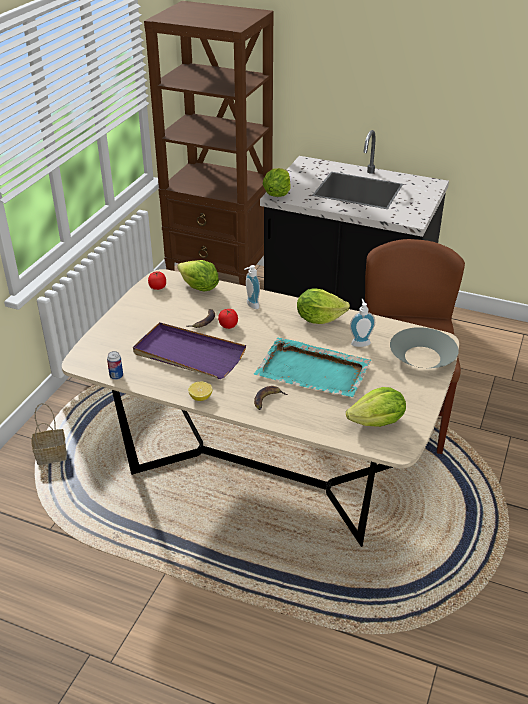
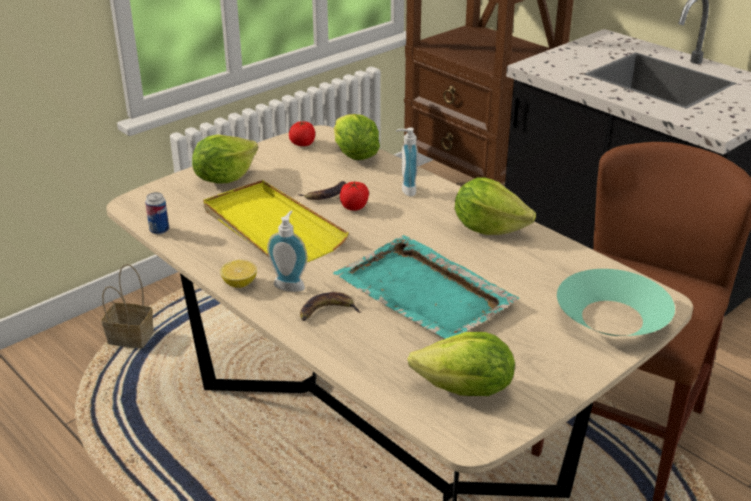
camera: 25 degrees right, 5 degrees down
purple tray [133,322,246,379] -> yellow tray [203,180,349,262]
lettuce [262,168,291,197] -> lettuce moved to [192,134,258,184]
soap dispenser [350,299,375,347] -> soap dispenser moved to [267,210,308,292]
grey bowl [390,327,459,368] -> turquoise bowl [557,269,675,336]

